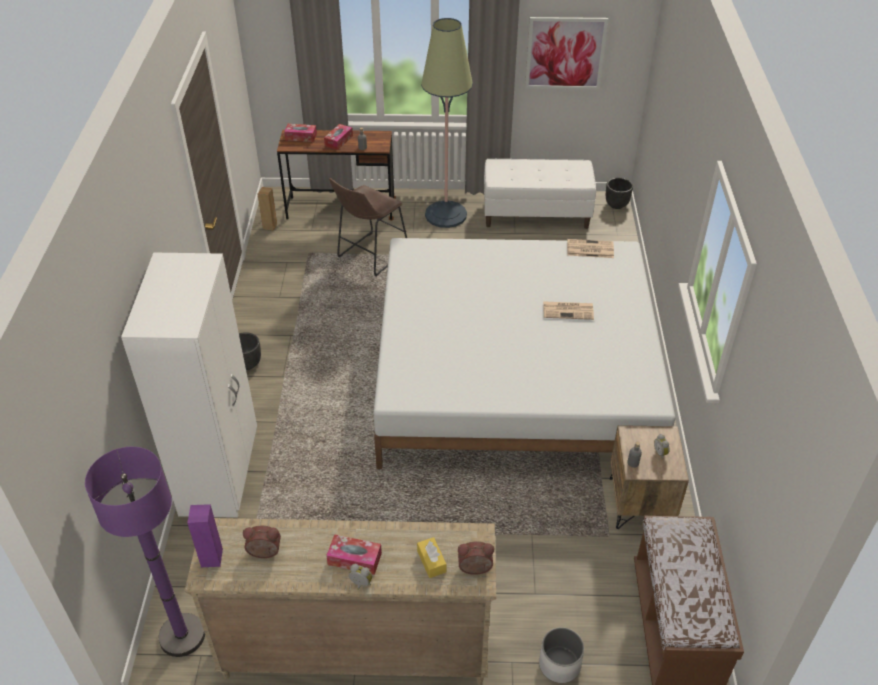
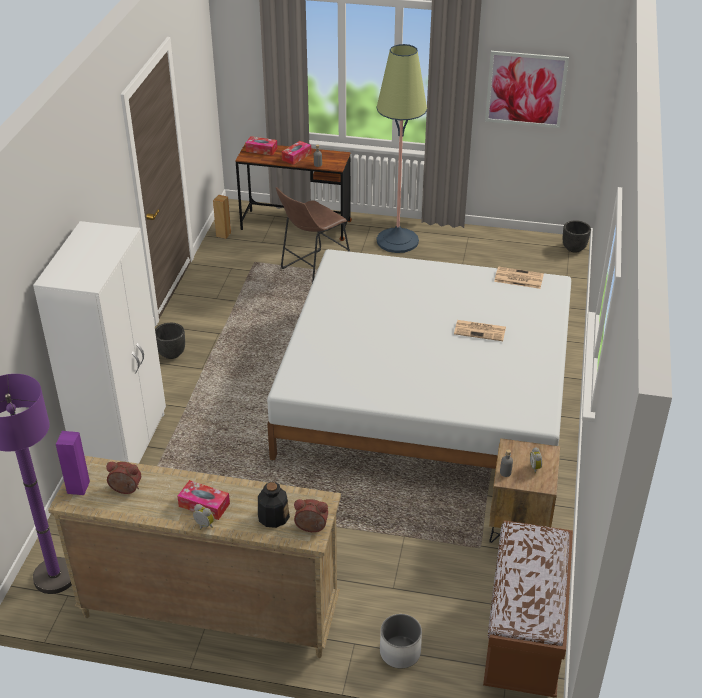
camera: 10 degrees right, 5 degrees down
yellow tissue box [417,537,446,578] -> bottle [258,482,290,528]
white bench [484,159,596,229] -> none

